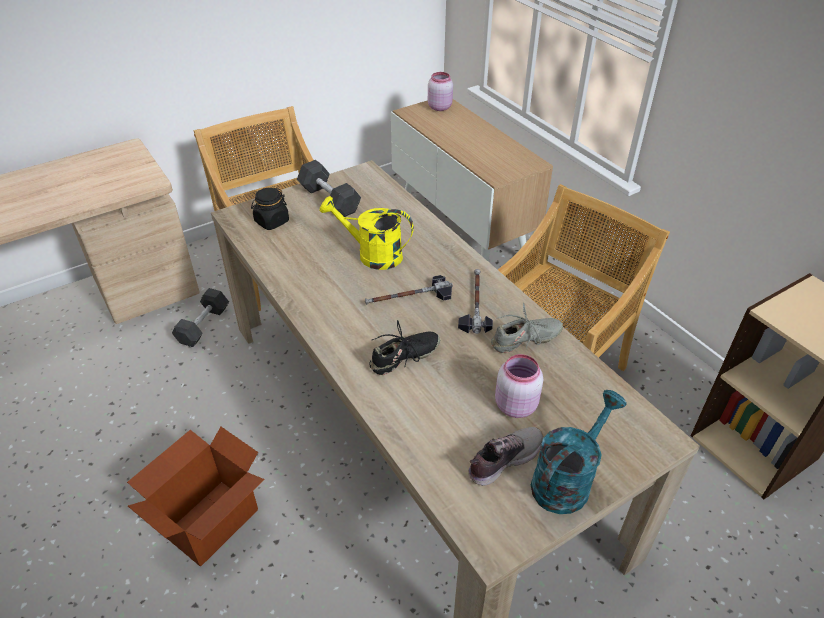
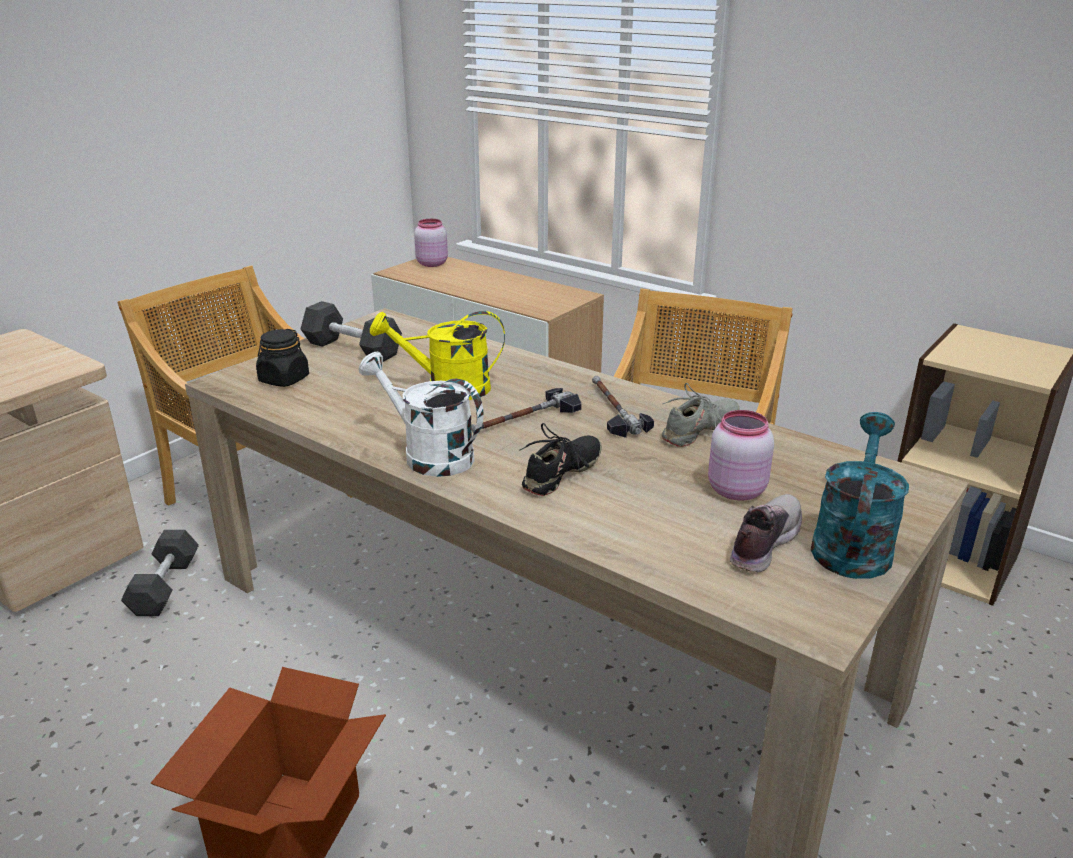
camera: 20 degrees left, 15 degrees down
none -> white watering can [359,352,484,477]

